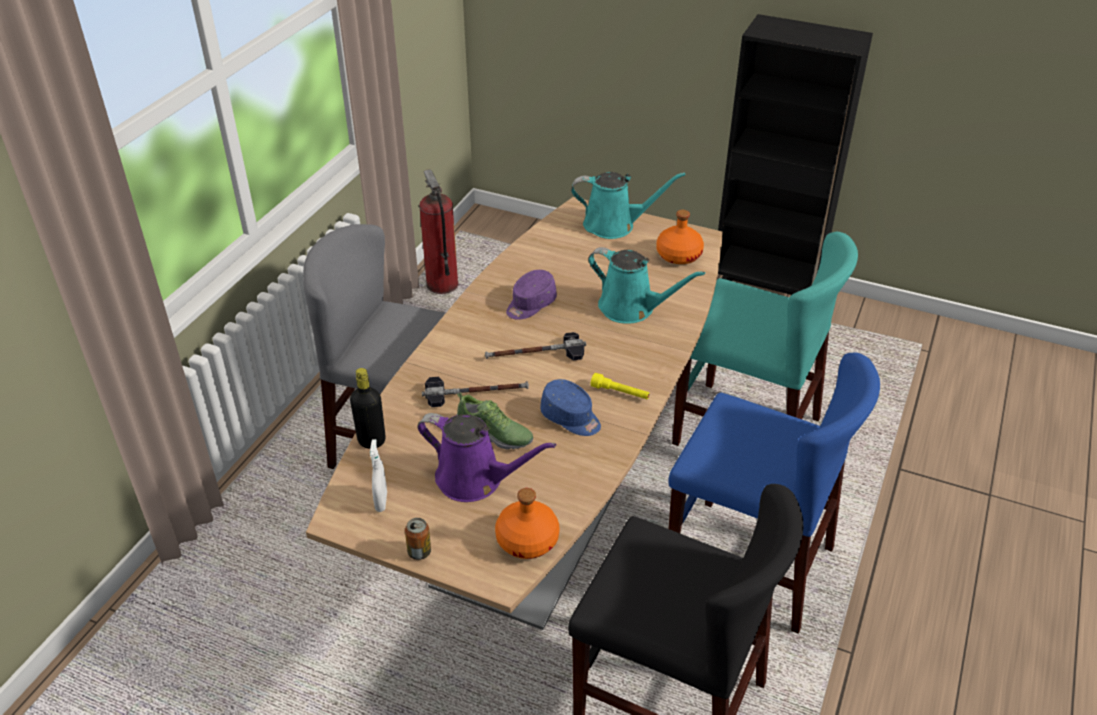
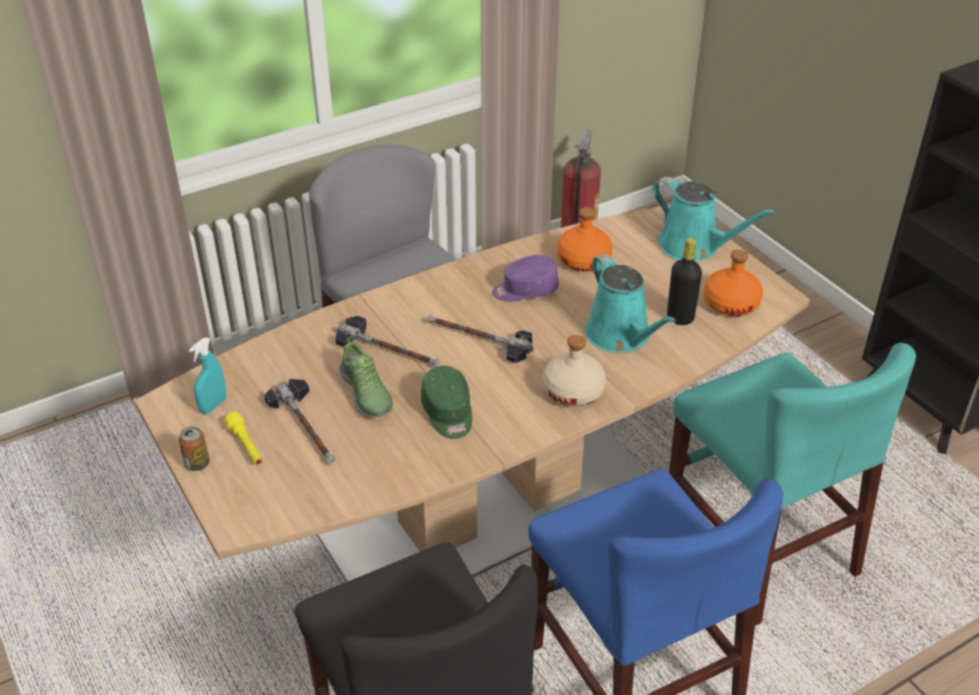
camera: 35 degrees right, 0 degrees up
black bottle [350,368,386,449] -> black bottle moved to [667,238,702,325]
white spray bottle [370,439,387,512] -> turquoise spray bottle [189,338,226,414]
purple watering can [417,413,556,502] -> hammer [264,379,335,464]
orange bottle [495,488,560,559] -> orange bottle moved to [557,207,613,271]
blue cap [540,379,601,436] -> green cap [421,366,472,439]
yellow flashlight [591,373,650,399] -> yellow flashlight moved to [225,412,263,465]
none -> beige bottle [543,335,606,407]

